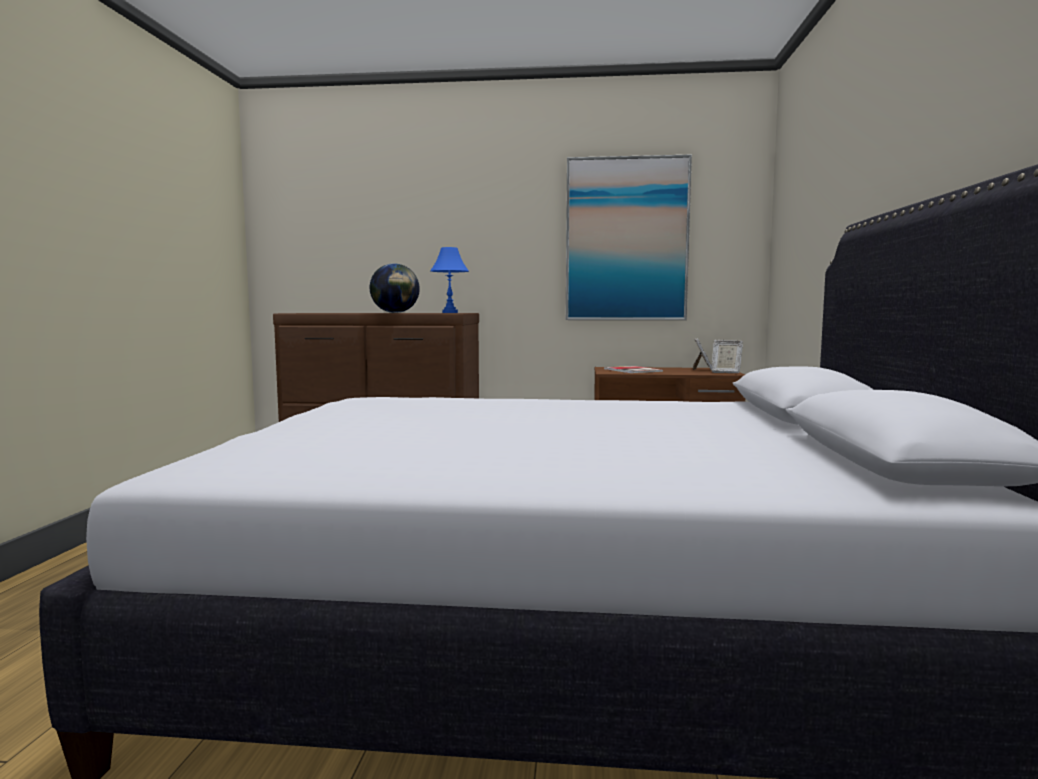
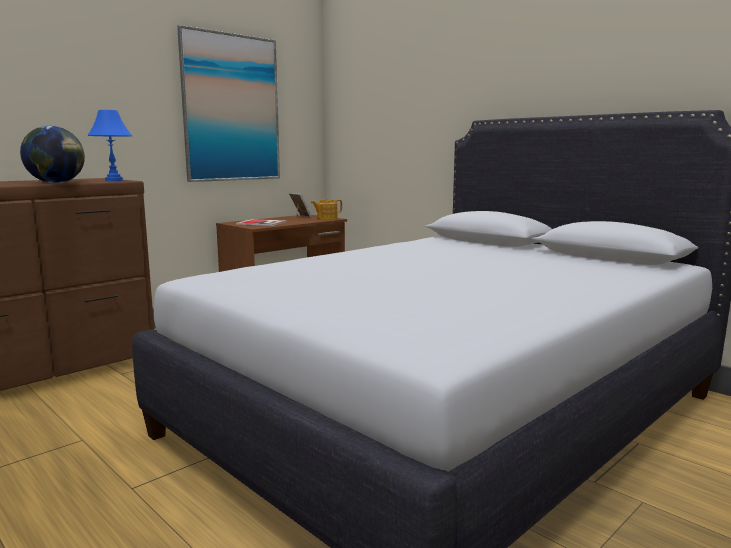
camera: 50 degrees left, 5 degrees up
picture frame [712,340,743,373] -> teapot [311,199,342,219]

